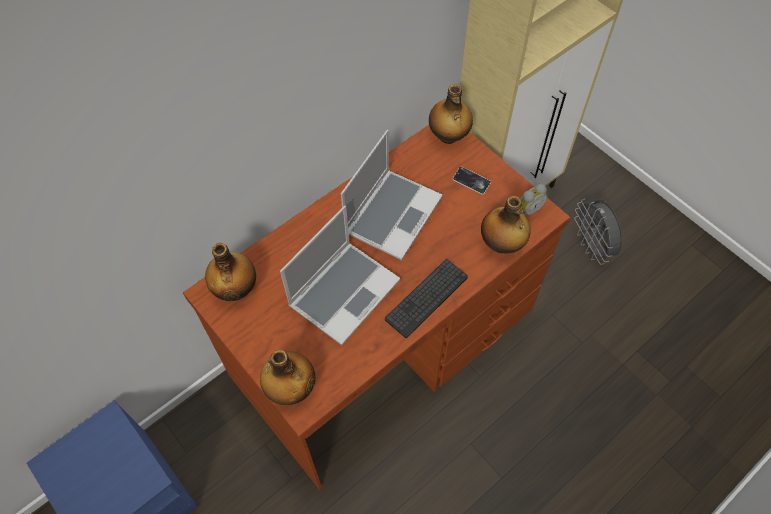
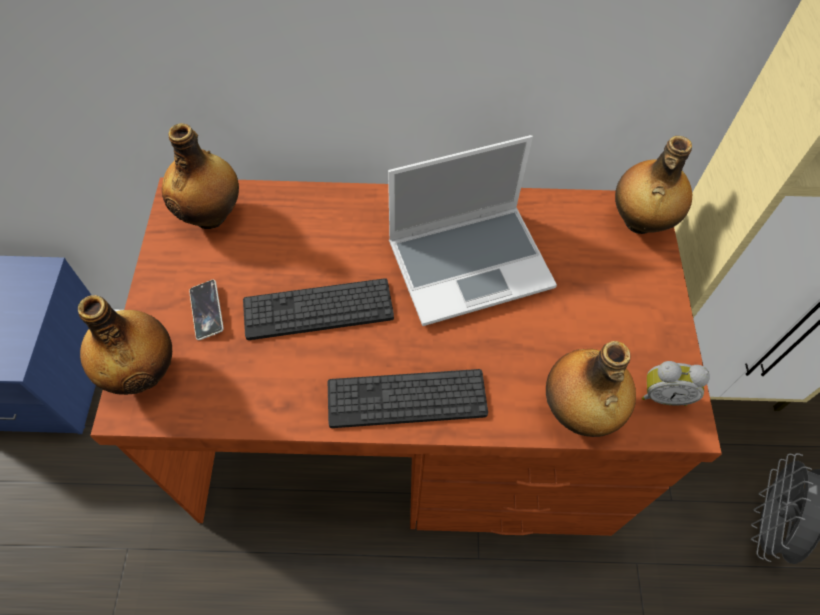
camera: 40 degrees right, 0 degrees up
laptop [280,206,400,345] -> keyboard [243,278,394,340]
phone [453,167,491,195] -> phone moved to [189,280,224,340]

